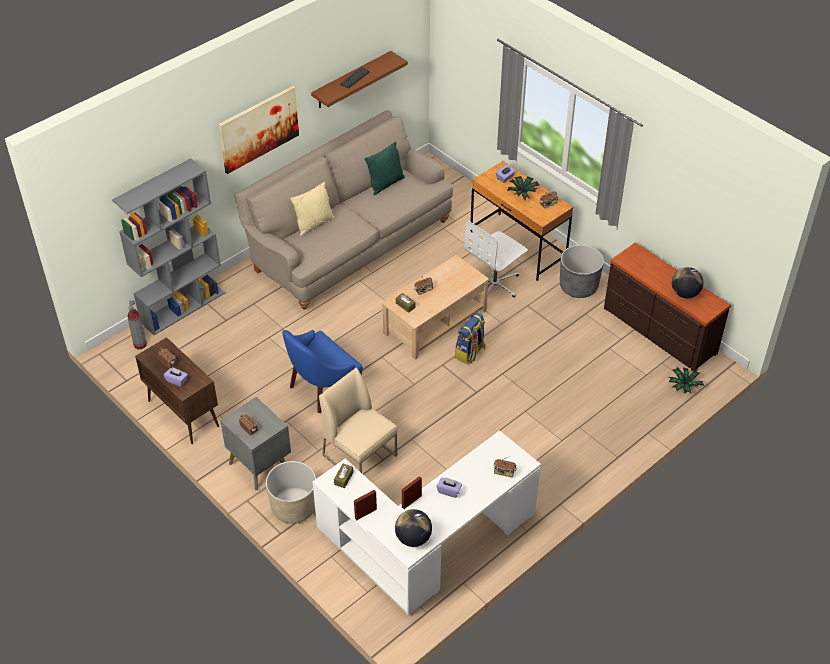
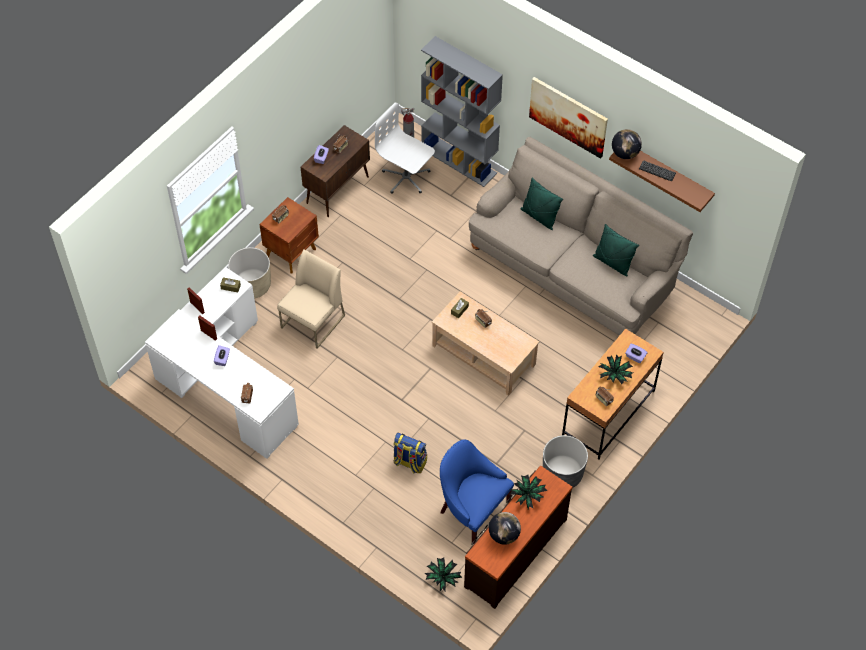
camera: 80 degrees right, 10 degrees up
grey nightstand [220,397,291,490] -> brown nightstand [259,197,319,273]
blue armchair [282,330,363,413] -> blue armchair moved to [440,439,514,544]
beige pillow [290,181,335,236] -> green pillow [520,177,563,230]
globe [395,509,432,547] -> globe moved to [612,129,642,159]
backpack [455,312,485,365] -> backpack moved to [393,433,427,473]
white office chair [464,221,528,298] -> white office chair moved to [375,103,435,194]
none -> potted plant [510,475,547,509]

